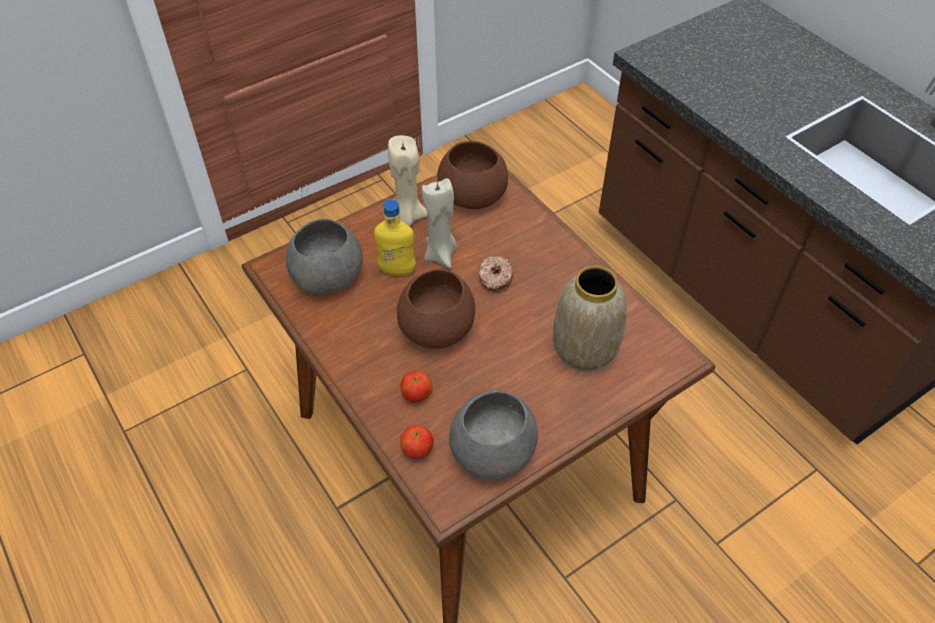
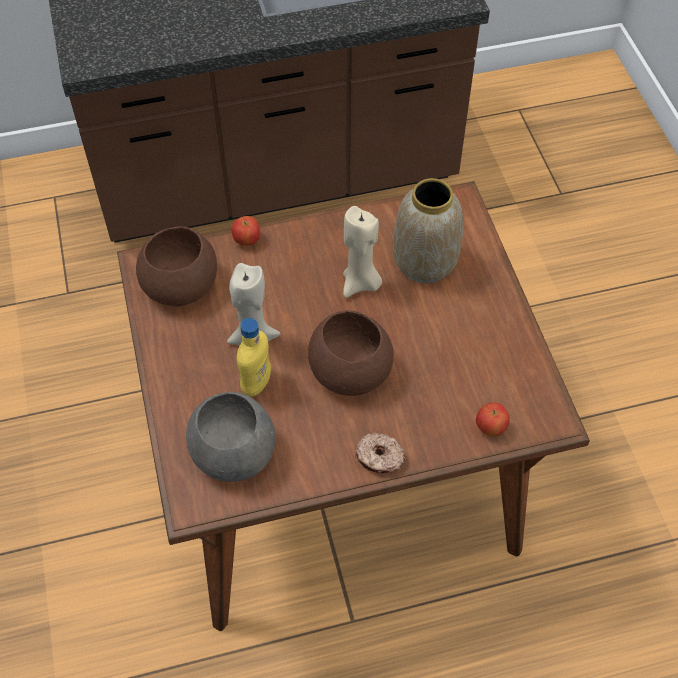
camera: 70 degrees left, 5 degrees up
beige candle [388,135,427,226] -> beige candle moved to [343,206,382,298]
apple [401,371,432,402] -> apple moved to [231,216,260,246]
grey bowl [449,390,538,480] -> none
donut [479,256,514,292] -> donut moved to [355,432,405,473]

